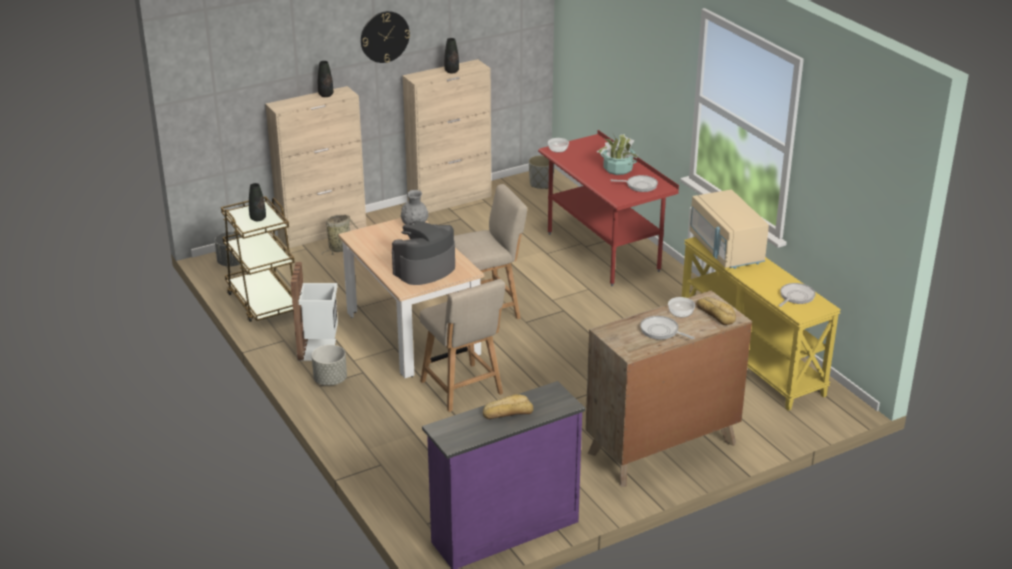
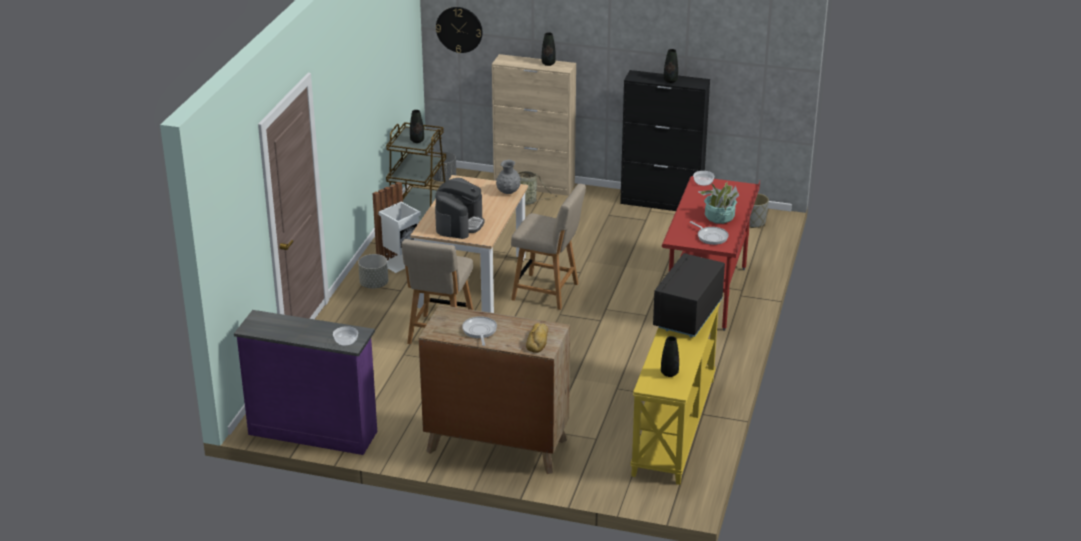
camera: 45 degrees right, 0 degrees up
wall clock [361,11,410,63] -> wall clock moved to [436,7,483,53]
coffee machine [392,221,455,285] -> coffee machine turned 105 degrees clockwise [435,178,485,239]
beige cabinet [402,59,491,213] -> black cabinet [620,70,710,211]
bread [483,394,533,419] -> none
bowl [668,297,695,317] -> bowl moved to [333,326,358,346]
beige microwave [690,190,769,269] -> black microwave [653,253,725,337]
frying pan [779,283,816,307] -> black vase [661,336,679,377]

